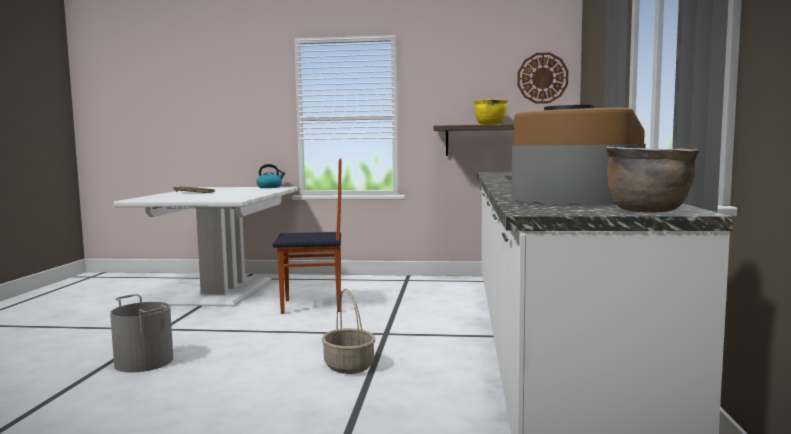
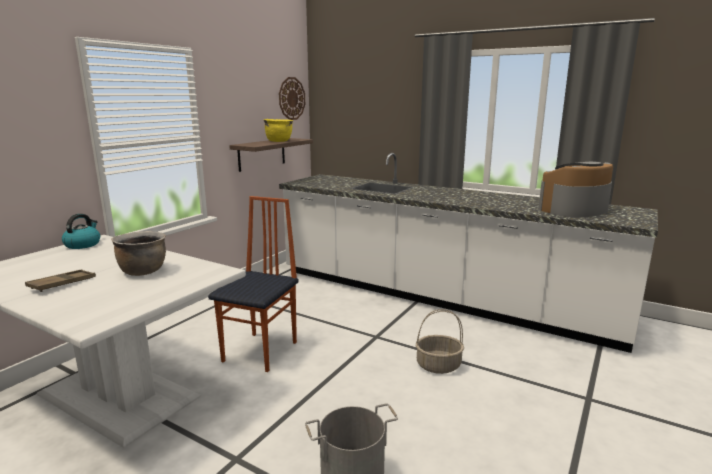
camera: 65 degrees left, 10 degrees up
brown cooking pot [606,146,699,212] -> brown cooking pot moved to [111,231,166,276]

